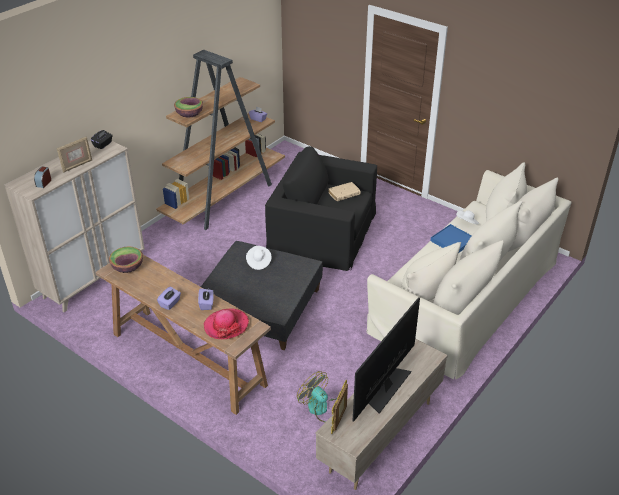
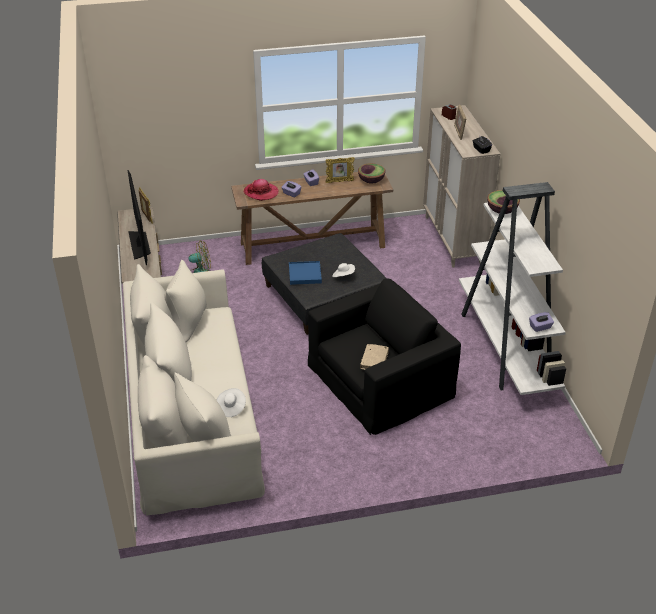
camera: 130 degrees right, 0 degrees up
brown bookcase [156,50,285,230] -> white bookcase [459,182,566,395]
blue tray [430,224,472,253] -> blue tray moved to [289,261,322,285]
none -> picture frame [325,157,355,183]

